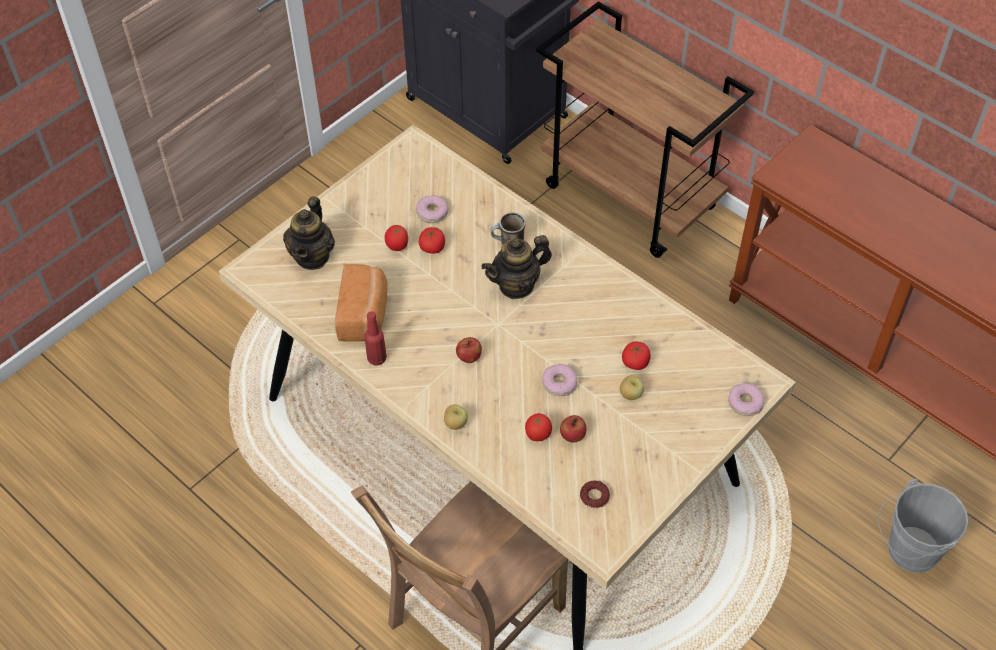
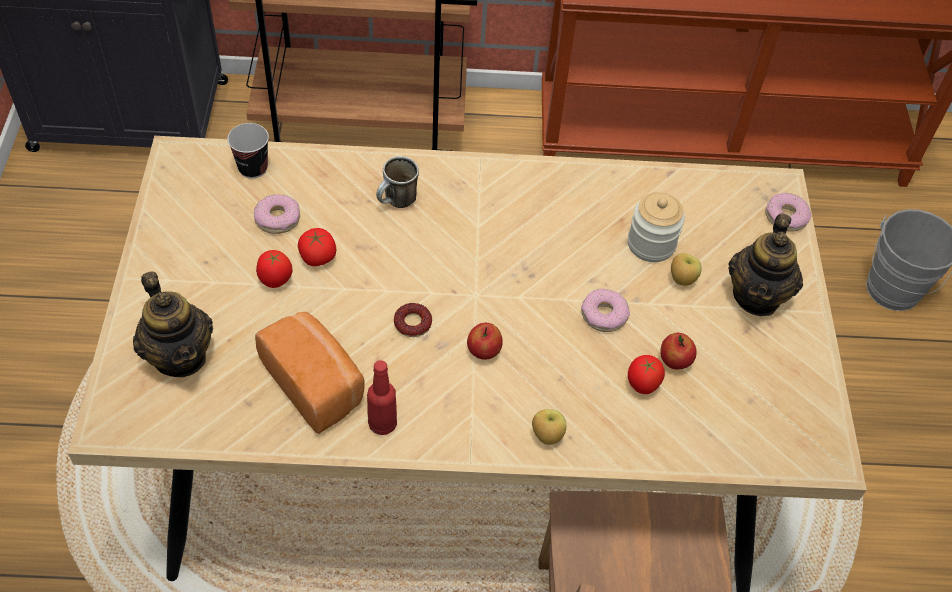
camera: 45 degrees left, 0 degrees up
teapot [482,235,552,299] -> teapot moved to [728,213,803,316]
donut [580,480,610,508] -> donut moved to [394,303,432,337]
tomato [622,342,651,370] -> jar [628,192,685,262]
none -> cup [227,123,269,179]

